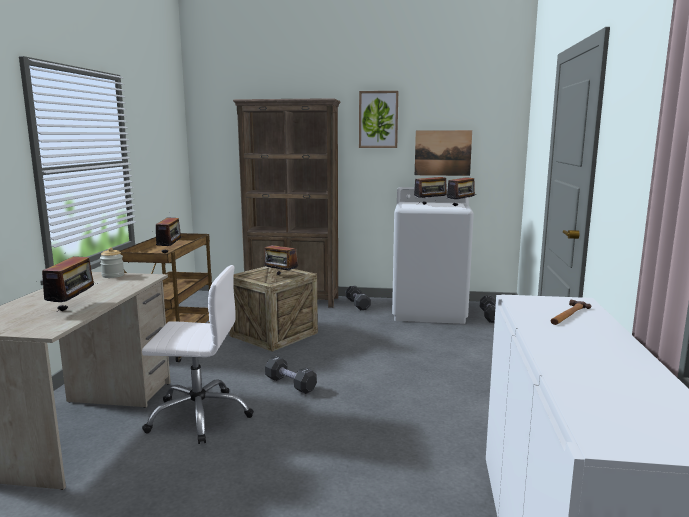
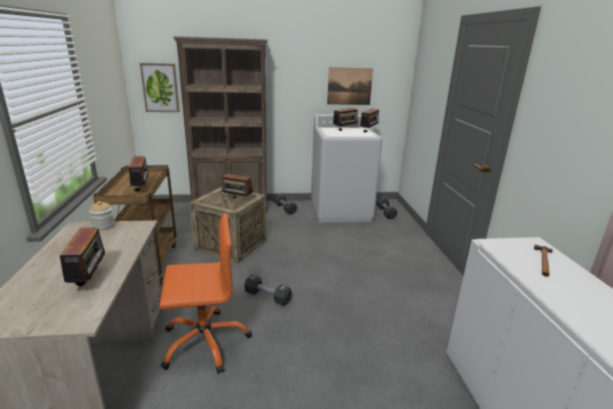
camera: 15 degrees left, 10 degrees up
white office chair [142,265,254,444] -> orange office chair [160,213,252,374]
picture [359,91,398,148] -> picture moved to [140,63,180,112]

